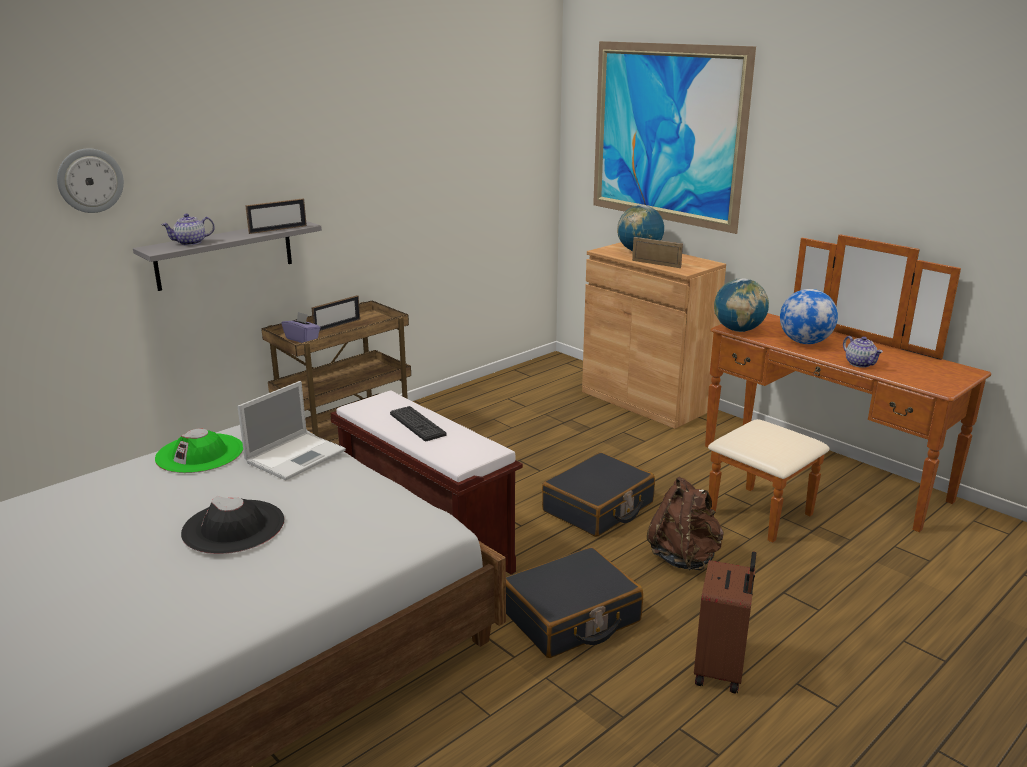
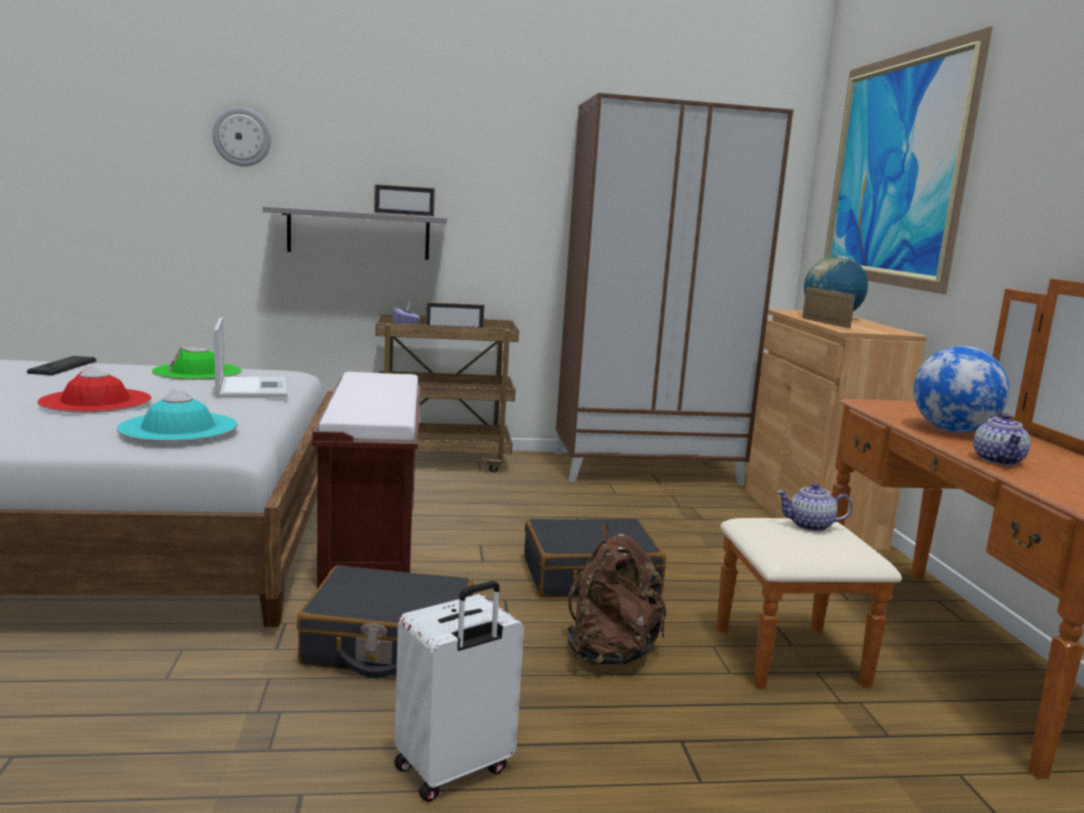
camera: 35 degrees right, 10 degrees down
teapot [161,213,215,245] -> teapot moved to [776,483,853,532]
black hat [181,496,284,554] -> red hat [37,367,151,413]
laptop [237,381,346,481] -> laptop turned 90 degrees counterclockwise [214,318,287,398]
keyboard [390,406,446,441] -> keyboard moved to [27,356,96,375]
brown suitcase [694,551,756,694] -> white suitcase [394,581,524,802]
globe [714,278,769,332] -> none
none -> turquoise hat [117,390,237,442]
none -> brown wardrobe [555,93,794,486]

